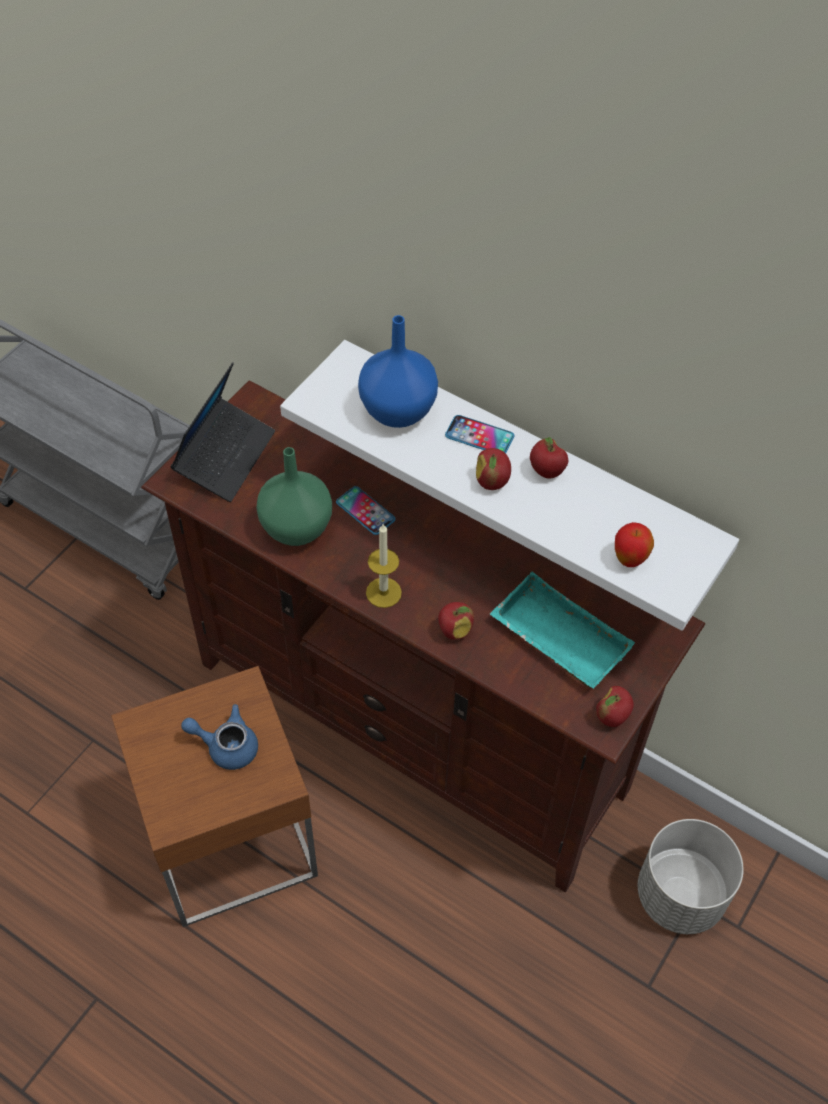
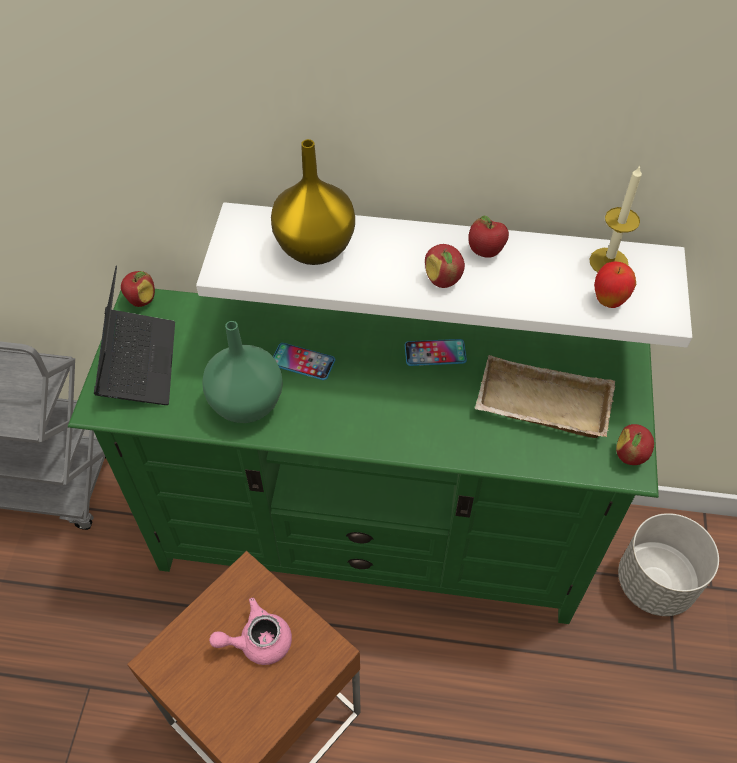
camera: 25 degrees left, 0 degrees up
brown tv stand [141,380,705,892] -> green tv stand [68,289,659,624]
blue teapot [181,704,258,770] -> pink teapot [209,598,292,665]
blue vase [358,315,438,428] -> yellow vase [271,139,355,265]
candle [366,524,402,608] -> candle moved to [589,166,642,272]
apple [438,602,474,640] -> apple moved to [121,271,155,307]
phone [445,415,514,454] -> phone moved to [405,339,467,366]
turquoise tray [490,572,635,689] -> beige tray [475,355,615,438]

